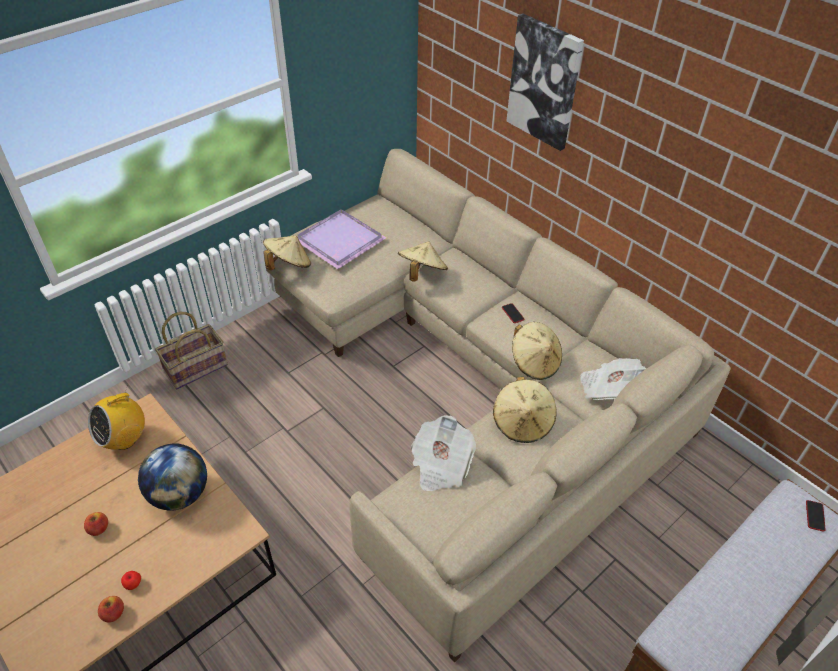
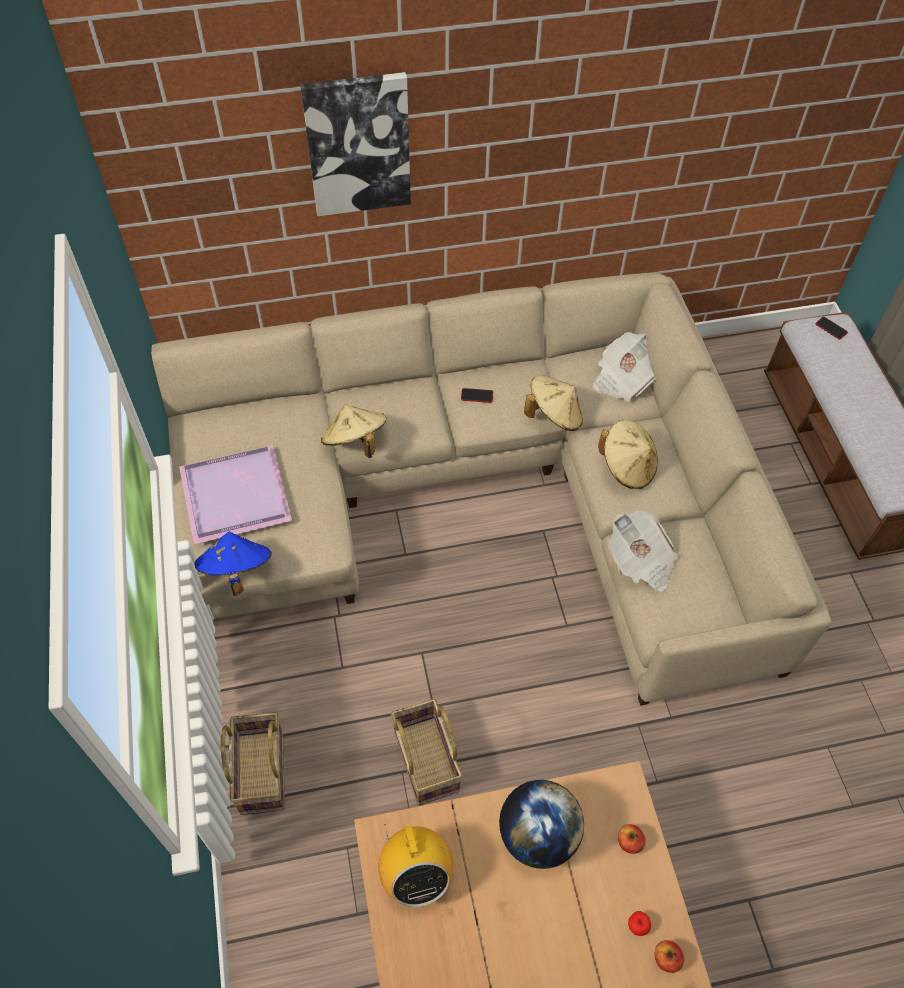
camera: 60 degrees left, 10 degrees up
apple [84,512,108,536] -> apple moved to [618,824,646,854]
beige hat [263,236,311,270] -> blue hat [195,532,272,596]
none -> basket [391,699,462,806]

